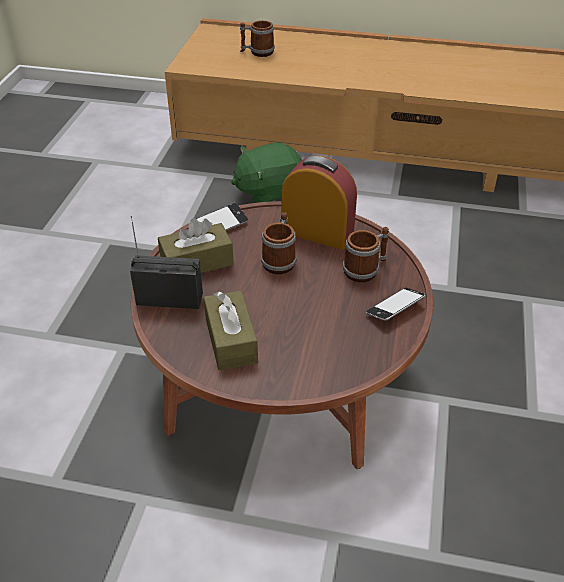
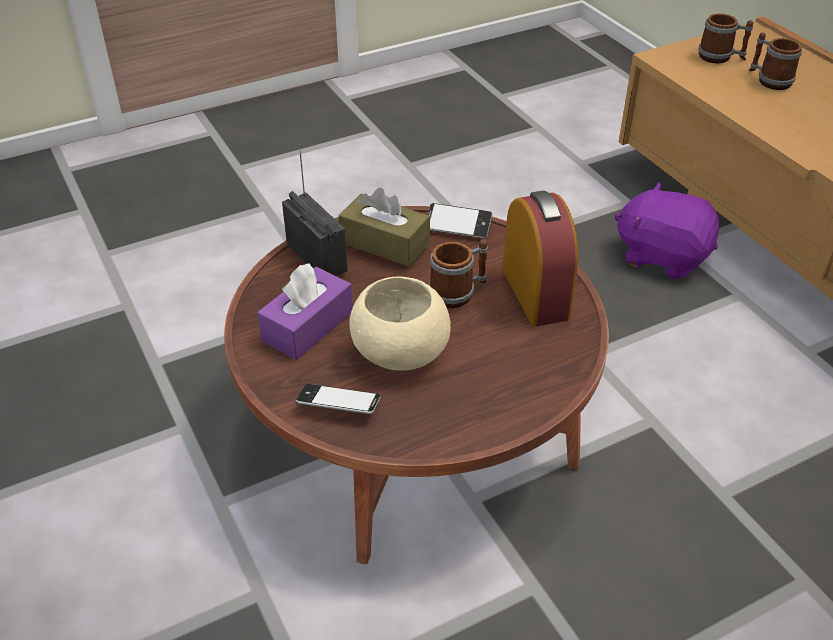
camera: 50 degrees right, 0 degrees up
brown tissue box [204,291,258,370] -> purple tissue box [257,263,353,360]
green plush toy [231,142,302,203] -> purple plush toy [615,182,719,279]
mug [343,227,389,282] -> mug moved to [698,14,753,63]
phone [366,288,425,321] -> phone moved to [296,384,381,414]
none -> beige bowl [349,276,451,371]

